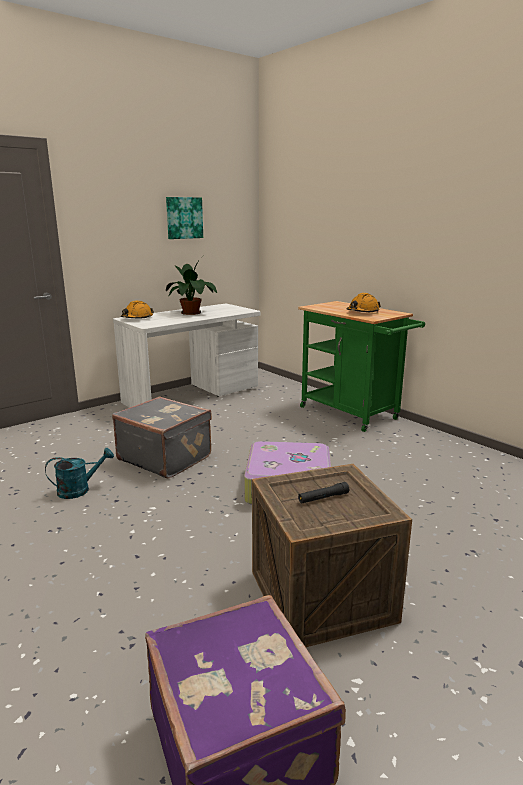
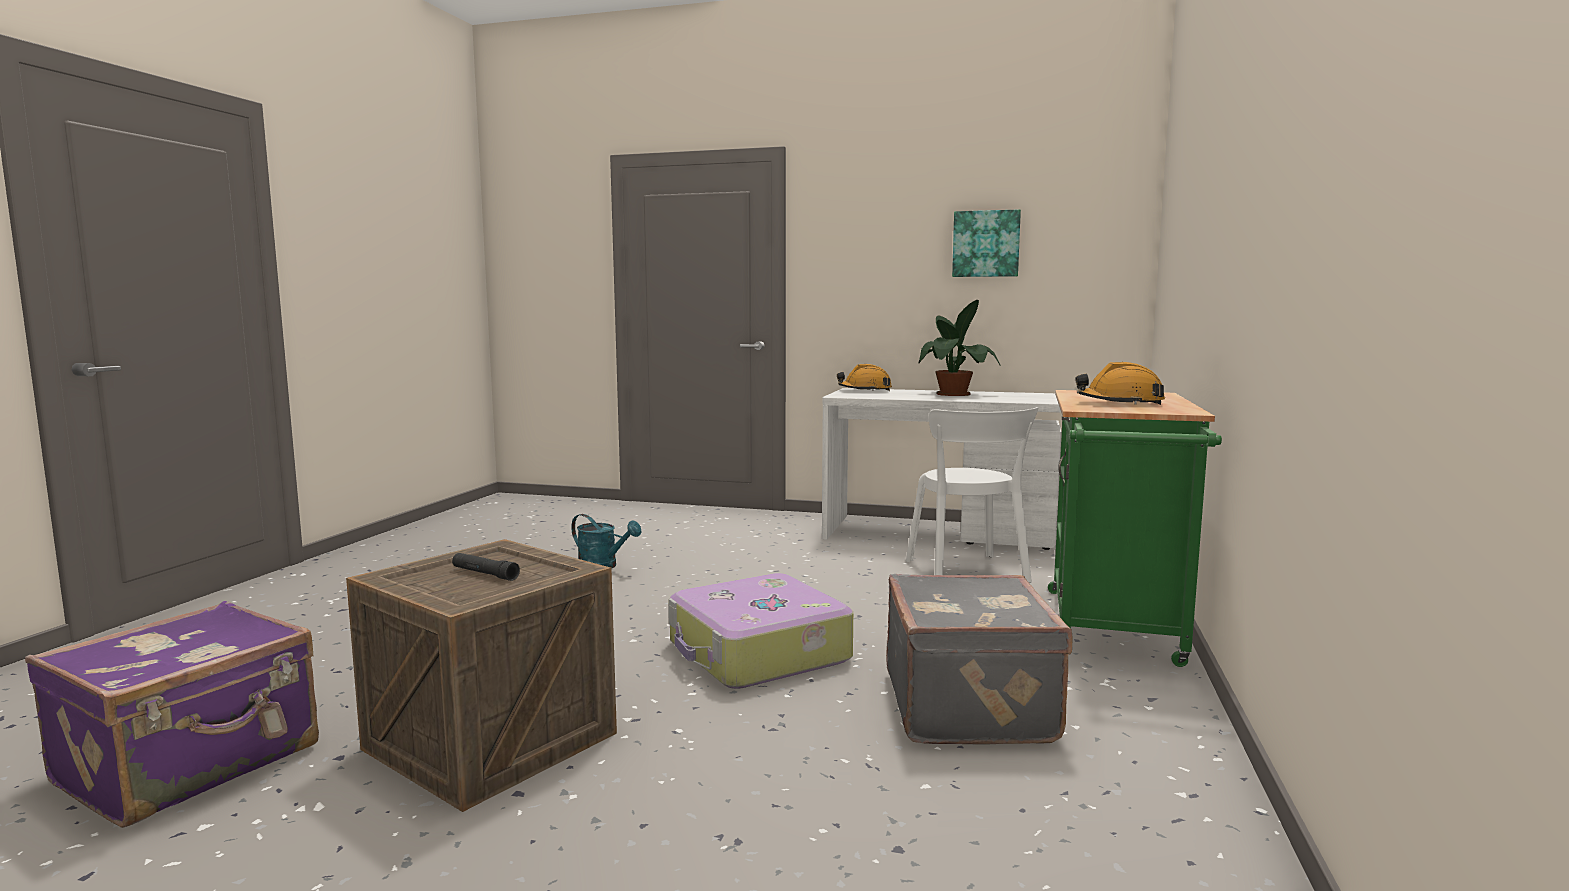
camera: 55 degrees right, 10 degrees down
grey suitcase [112,396,212,479] -> grey suitcase moved to [886,574,1073,744]
none -> white chair [906,407,1038,583]

